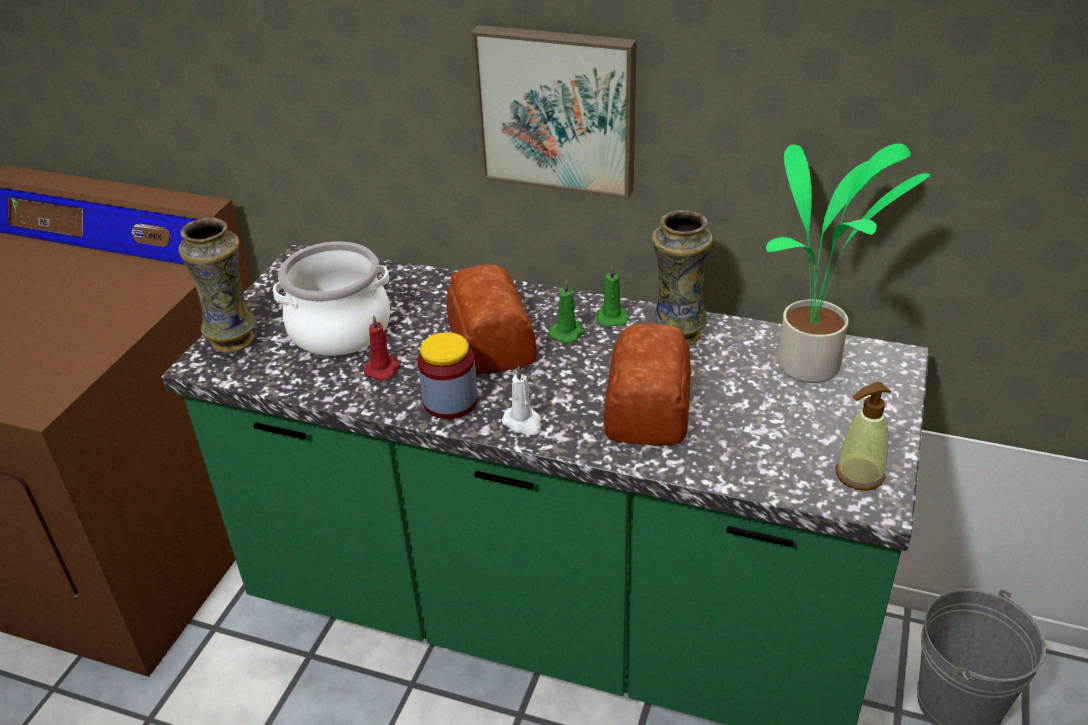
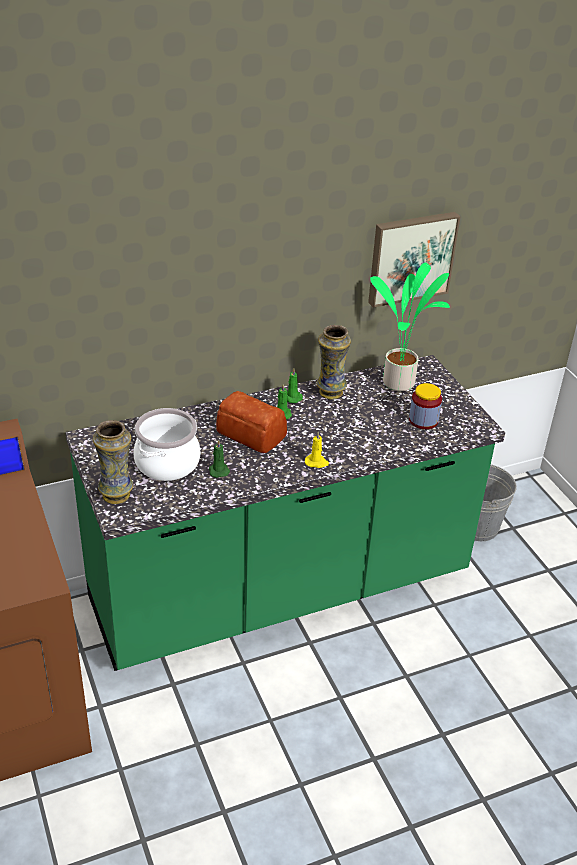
camera: 45 degrees left, 0 degrees up
red candle [363,315,400,380] -> green candle [209,440,230,478]
jar [417,332,478,419] -> jar moved to [409,383,442,429]
picture [471,25,636,199] -> picture moved to [368,212,461,308]
white candle [502,366,541,435] -> yellow candle [305,431,329,468]
bread [603,324,691,445] -> none
soap dispenser [835,382,891,491] -> none

